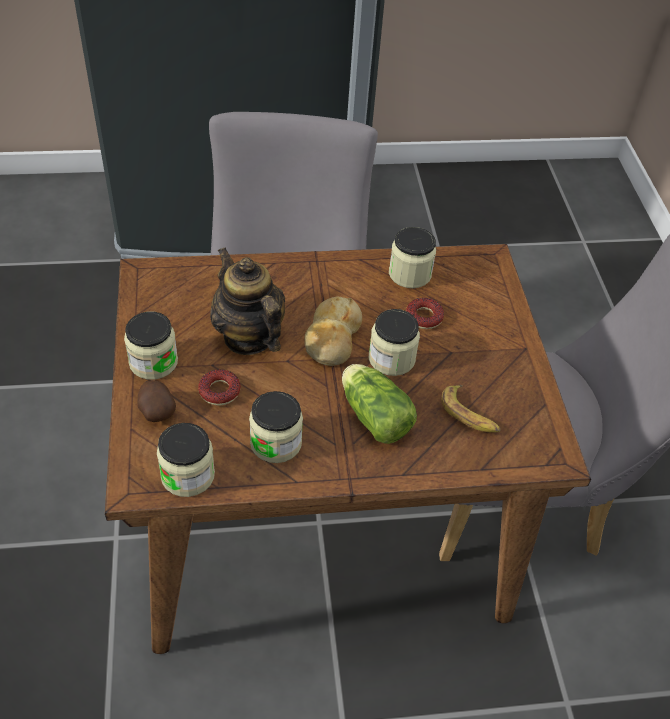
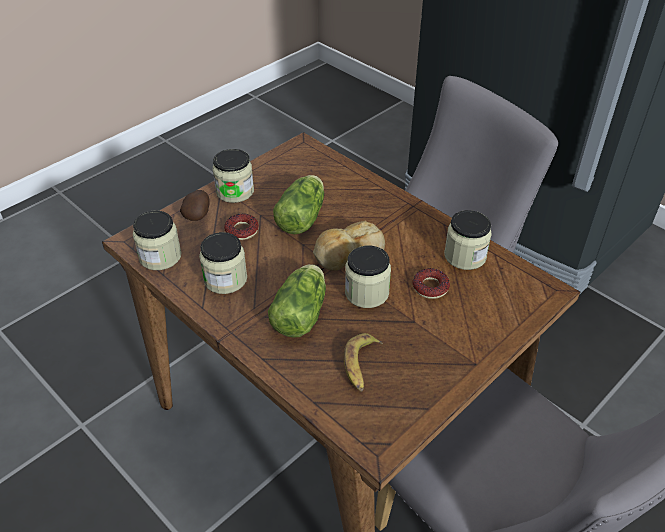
camera: 55 degrees right, 5 degrees down
teapot [210,247,285,355] -> lettuce [273,175,324,234]

